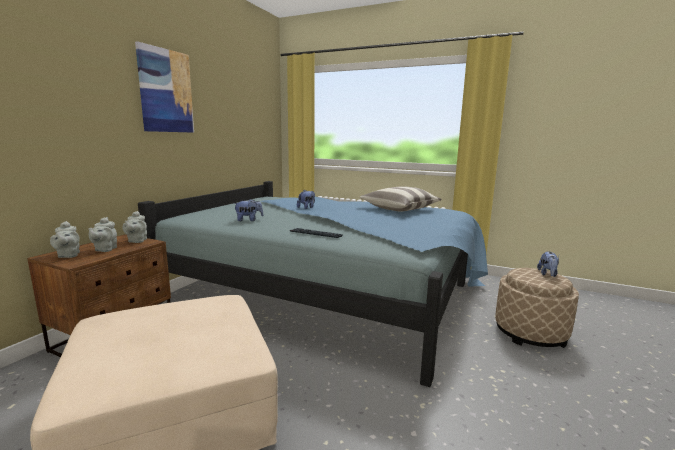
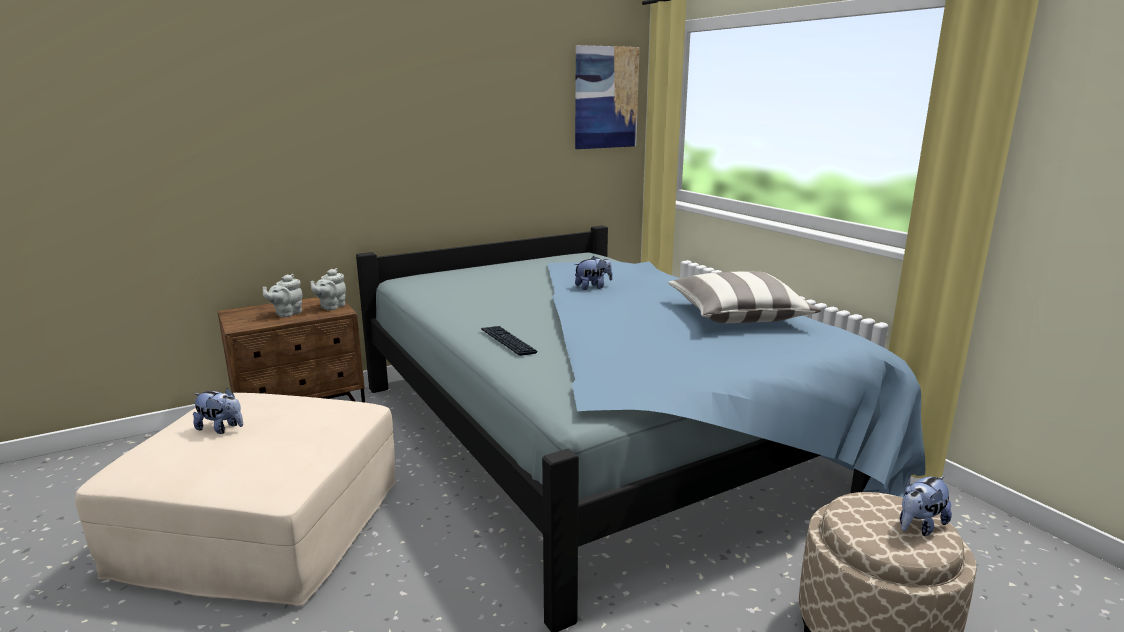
camera: 35 degrees right, 5 degrees up
grey teapot [50,221,80,258] -> none
picture [135,41,194,133] -> picture moved to [575,45,640,149]
plush toy [233,199,263,221] -> plush toy moved to [193,388,243,434]

